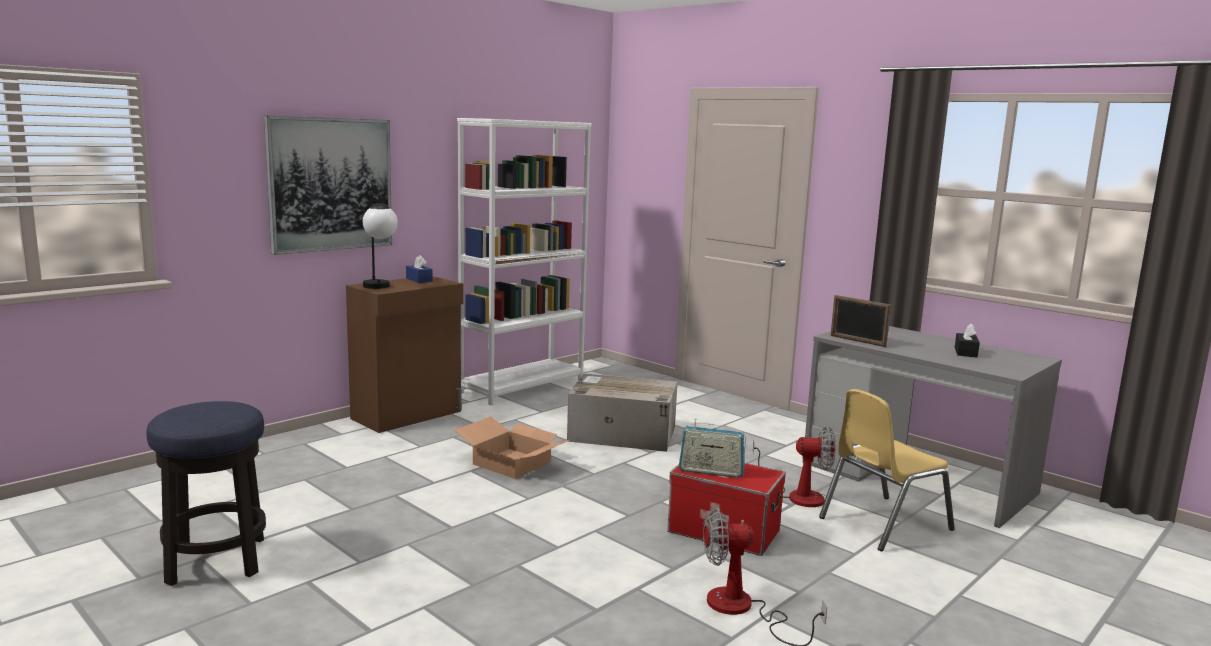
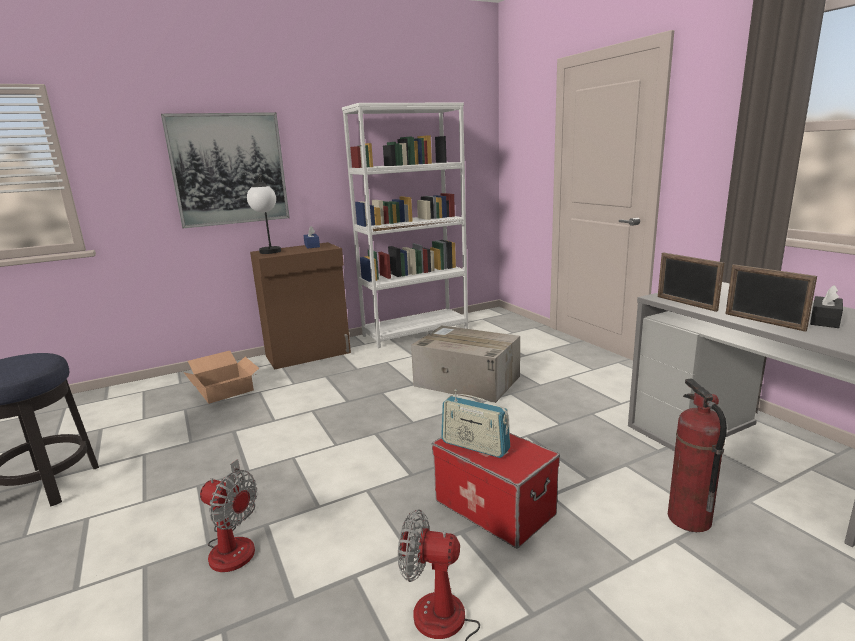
camera: 20 degrees right, 5 degrees up
cardboard box [455,417,569,479] -> cardboard box moved to [184,351,259,404]
fan [753,426,836,507] -> fan moved to [200,459,257,572]
yellow chair [819,389,955,551] -> fire extinguisher [668,378,727,532]
none -> picture frame [726,264,817,332]

